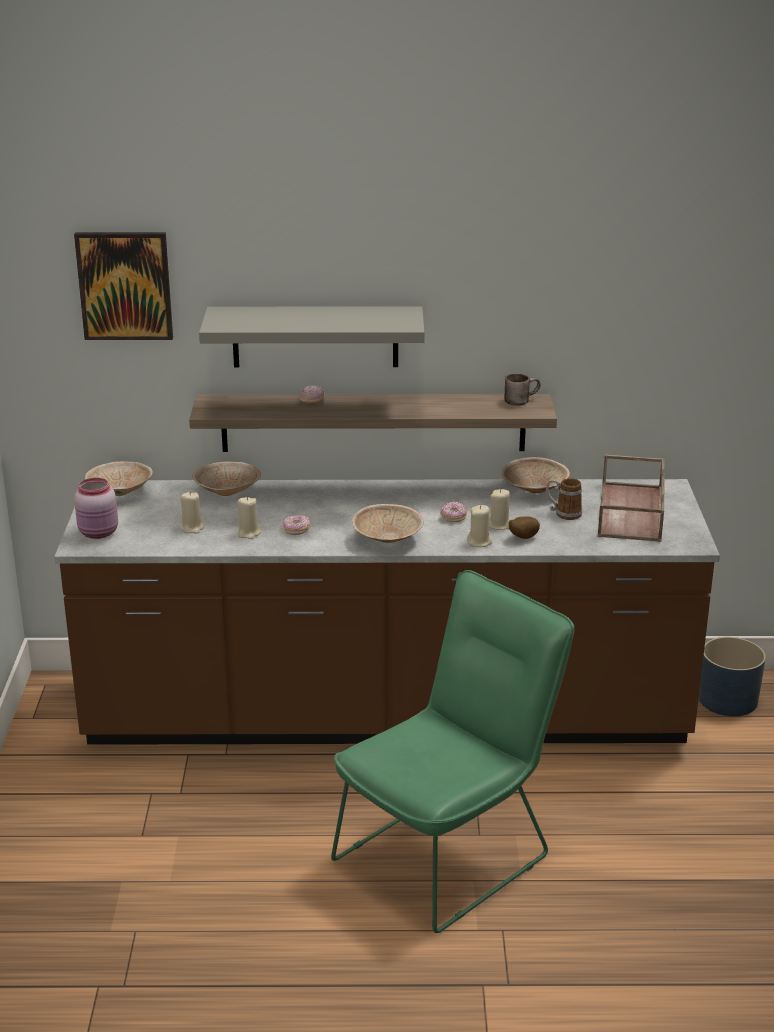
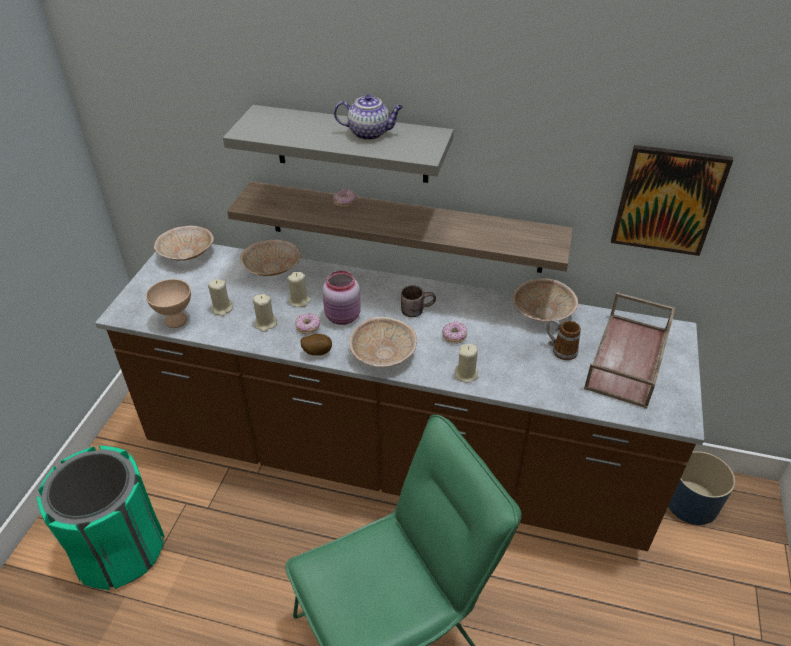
camera: 15 degrees right, 15 degrees up
picture [74,232,173,340] -> picture moved to [611,145,733,256]
pink jar [74,478,118,539] -> pink jar moved to [322,271,361,325]
beige candle [489,489,510,530] -> beige candle moved to [287,272,311,307]
brown mug [504,373,541,406] -> brown mug moved to [401,285,436,317]
potato [509,516,540,539] -> potato moved to [300,334,332,356]
none -> green trash can [36,445,165,590]
none -> beige bowl [146,279,191,328]
none -> teapot [334,94,403,140]

